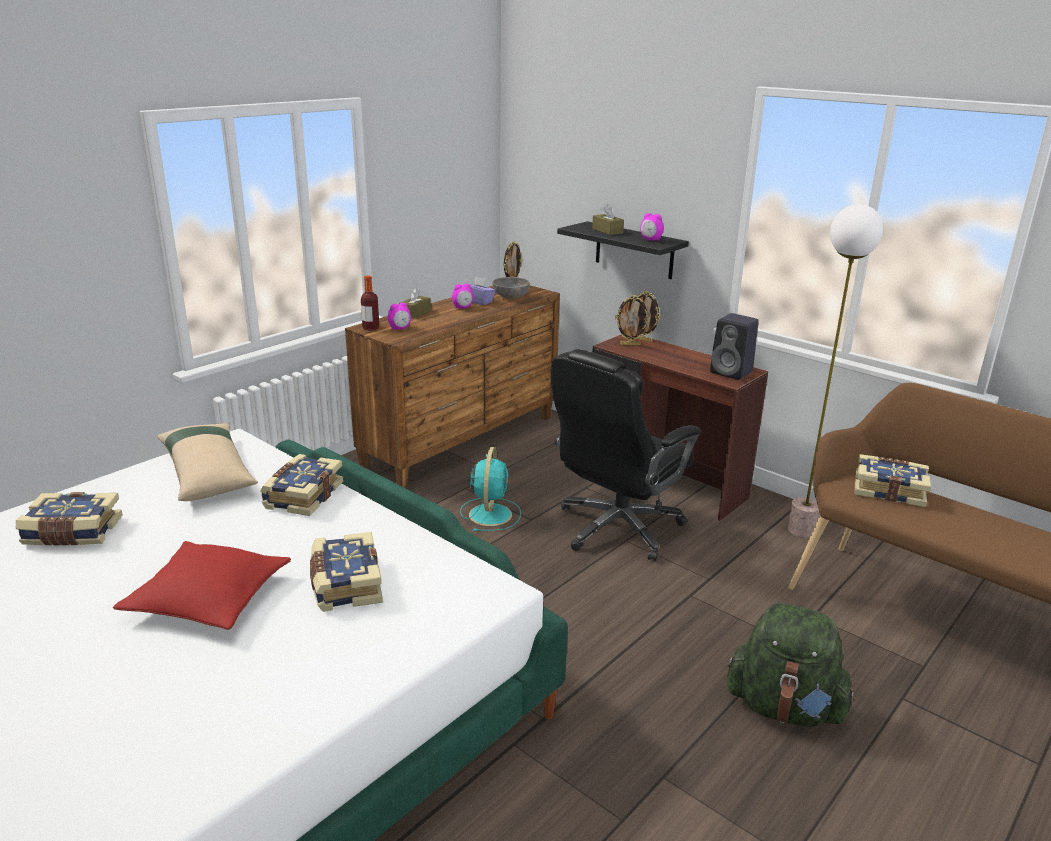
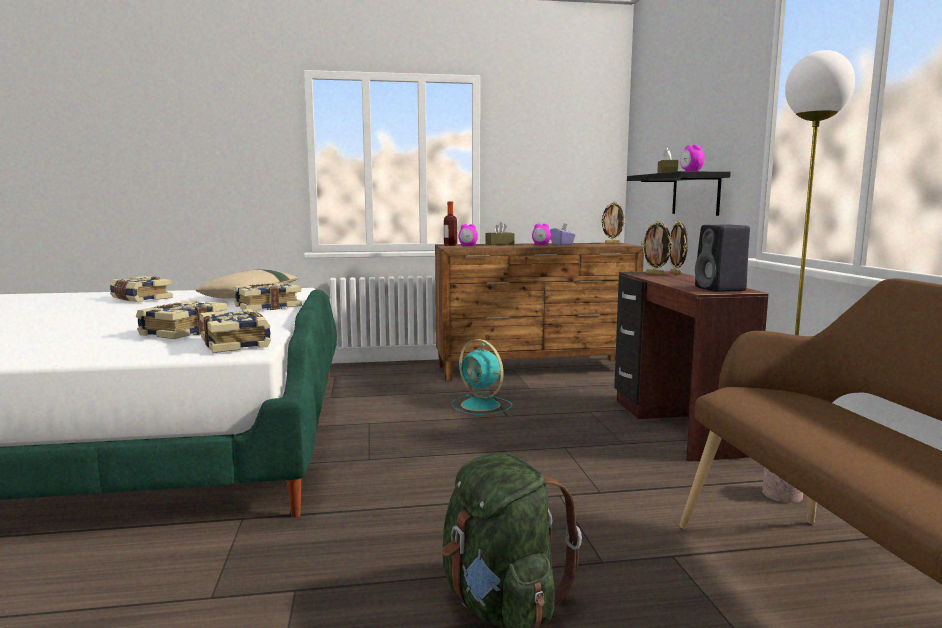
camera: 40 degrees right, 15 degrees down
red pillow [113,541,291,630] -> none
turquoise fan [460,447,521,531] -> turquoise fan turned 90 degrees clockwise [452,339,512,415]
grey bowl [492,277,530,299] -> none
black office chair [551,349,701,561] -> none
book [854,454,931,507] -> book moved to [199,309,271,353]

